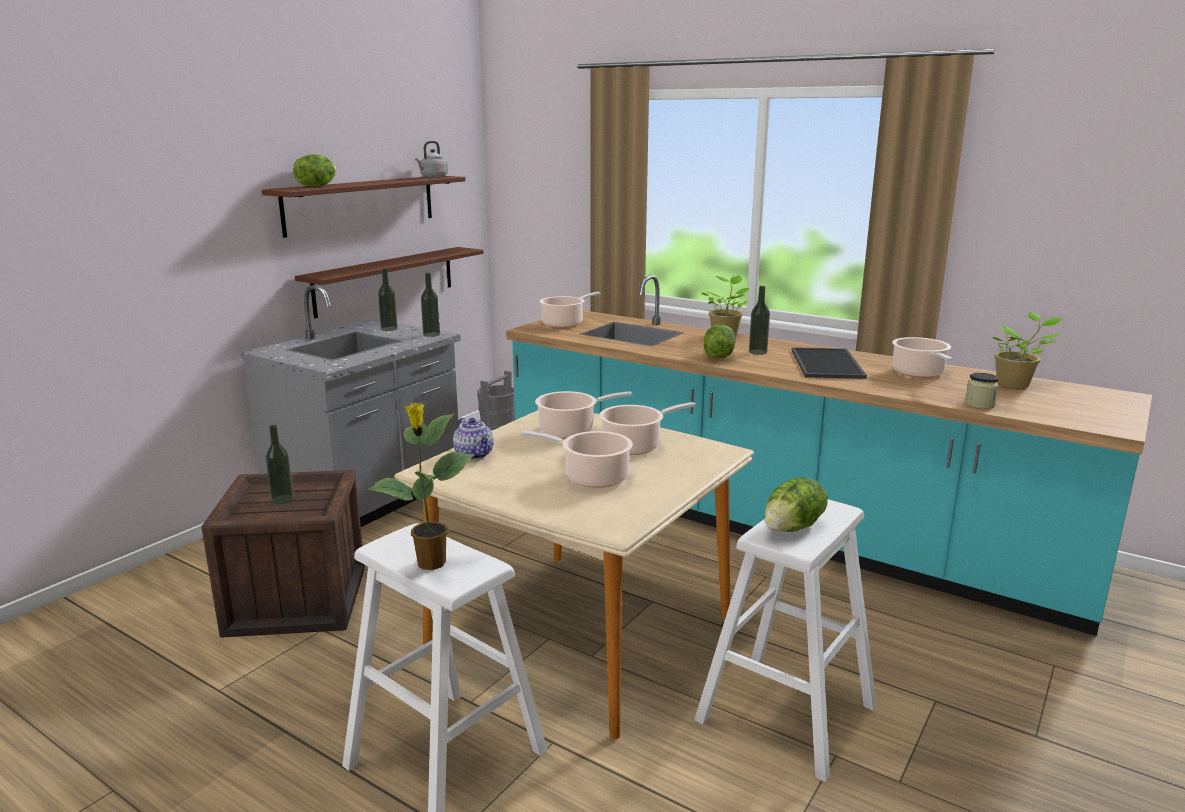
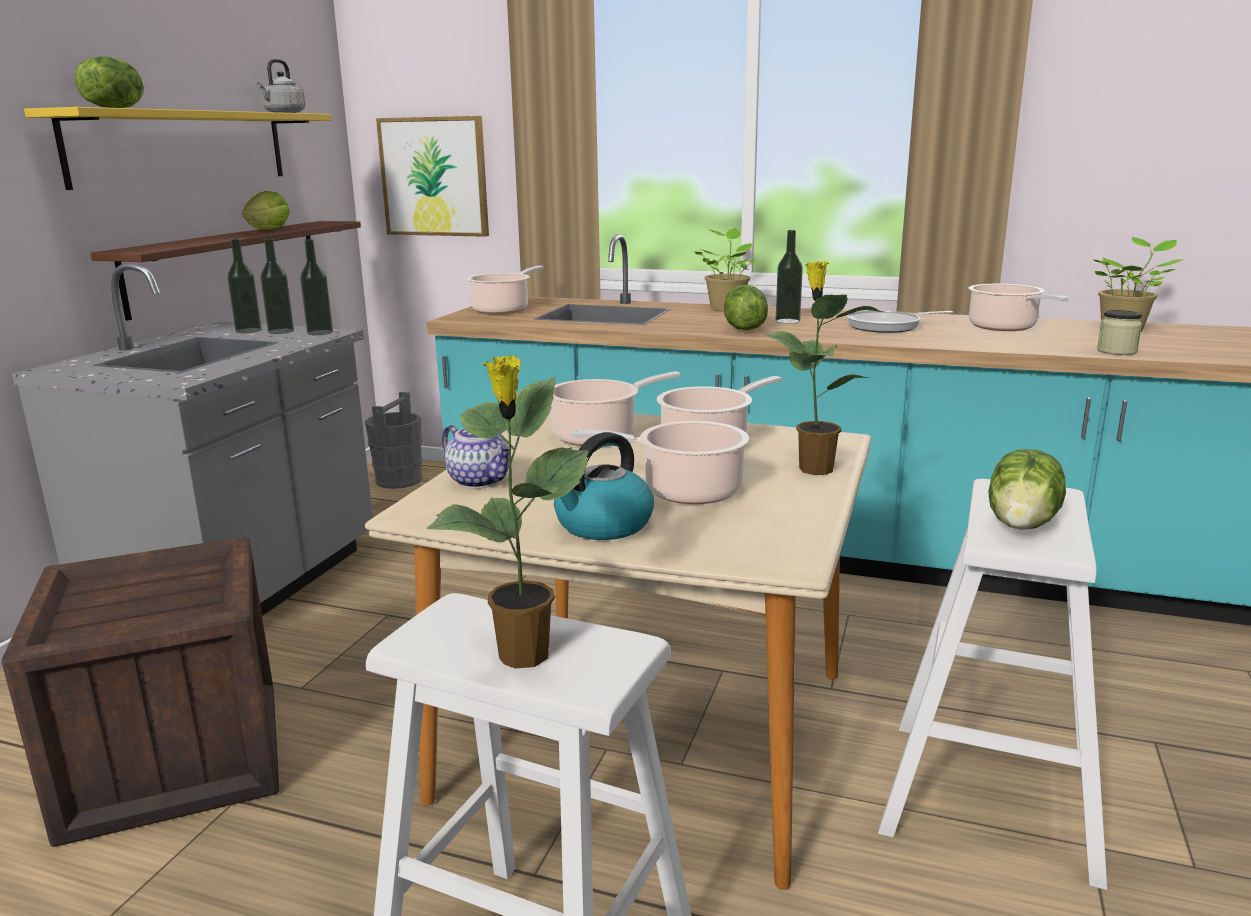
camera: 15 degrees left, 0 degrees up
brown shelf [262,176,465,238] -> yellow shelf [24,107,331,190]
bottle [265,425,294,504] -> bottle moved to [260,238,294,334]
tray [792,347,867,379] -> frying pan [847,311,953,333]
none -> lettuce [242,191,290,230]
none -> picture [376,116,489,237]
none -> kettle [554,432,654,540]
none -> potted plant [764,261,882,475]

